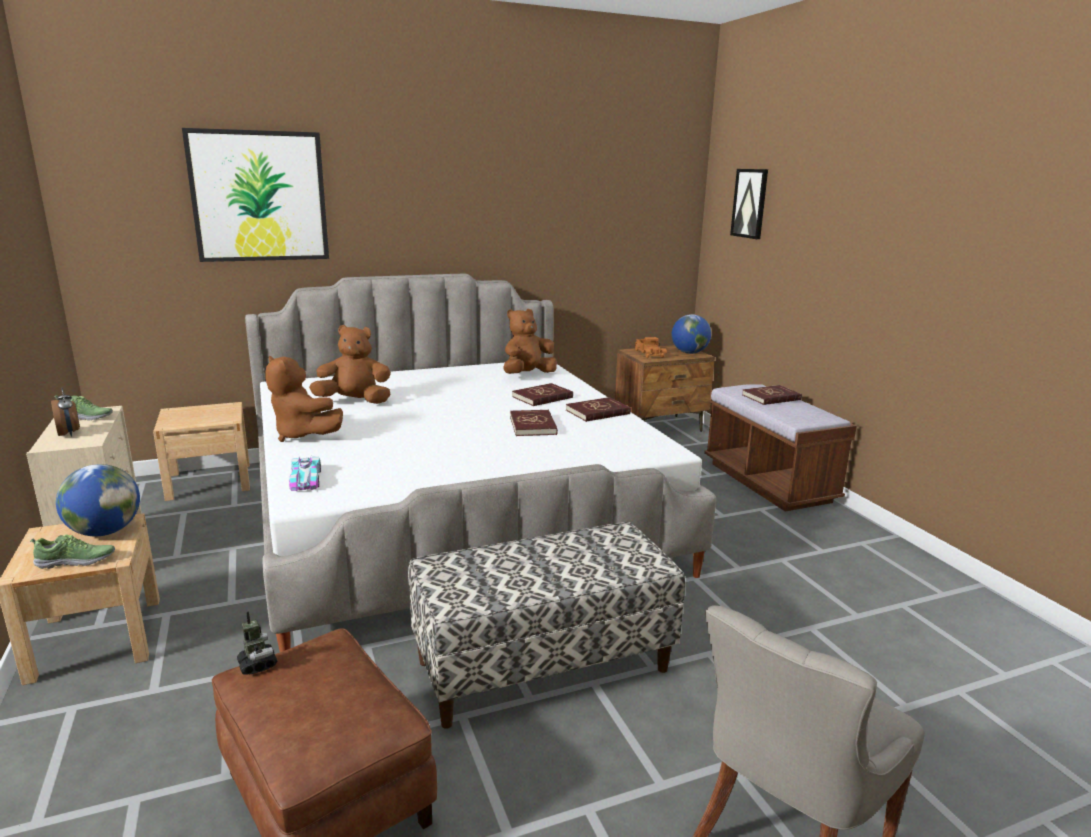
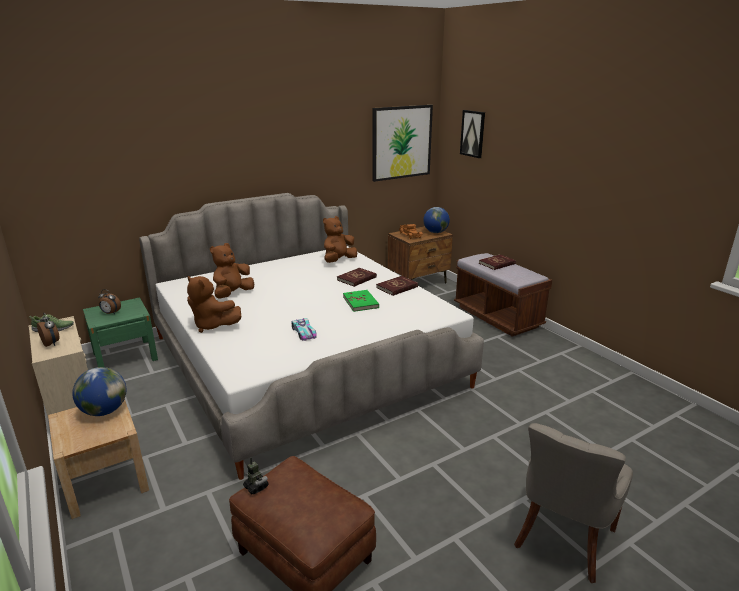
camera: 10 degrees left, 5 degrees up
shoe [30,534,115,569] -> none
beige nightstand [153,402,250,501] -> green nightstand [83,297,158,367]
picture [182,128,329,262] -> picture moved to [372,105,433,182]
toy car [289,457,321,491] -> toy car moved to [292,318,317,341]
brown plush toy [309,325,391,404] -> brown plush toy turned 45 degrees counterclockwise [210,243,254,299]
bench [408,522,685,729] -> none
red book [510,410,558,436] -> green book [343,290,379,312]
none -> alarm clock [98,289,121,314]

